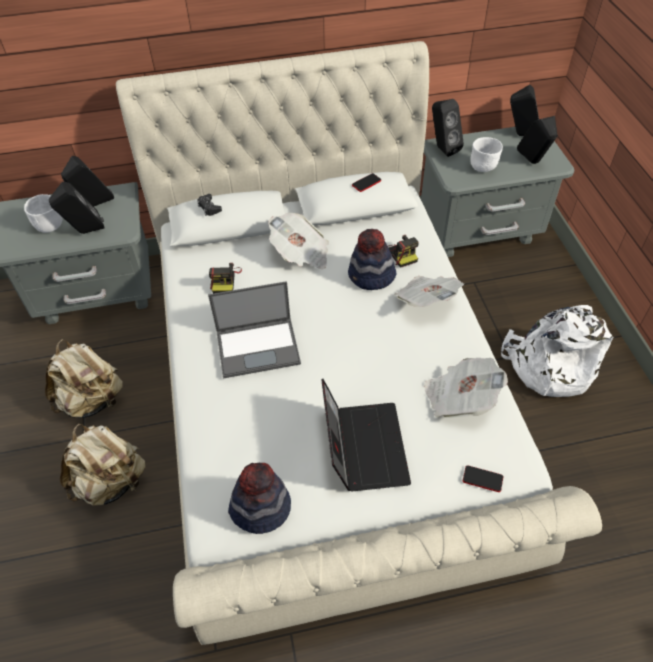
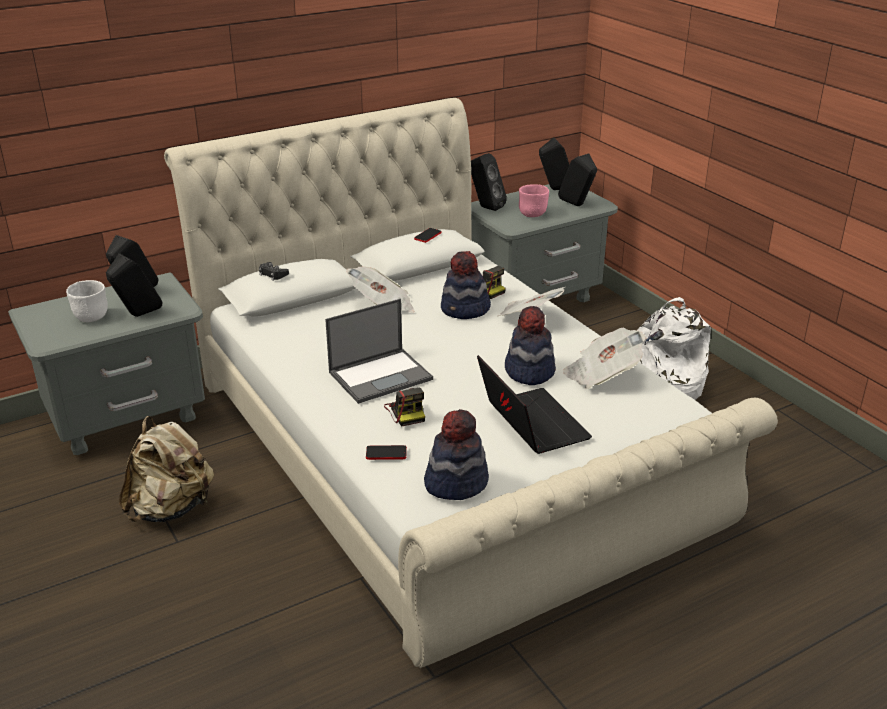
camera: 20 degrees left, 20 degrees down
beige backpack [60,423,146,506] -> none
camera [209,263,242,294] -> camera moved to [384,387,425,427]
phone [463,466,504,492] -> phone moved to [366,445,407,460]
white bowl [470,137,503,172] -> pink bowl [519,184,549,217]
none -> hat [505,306,556,385]

